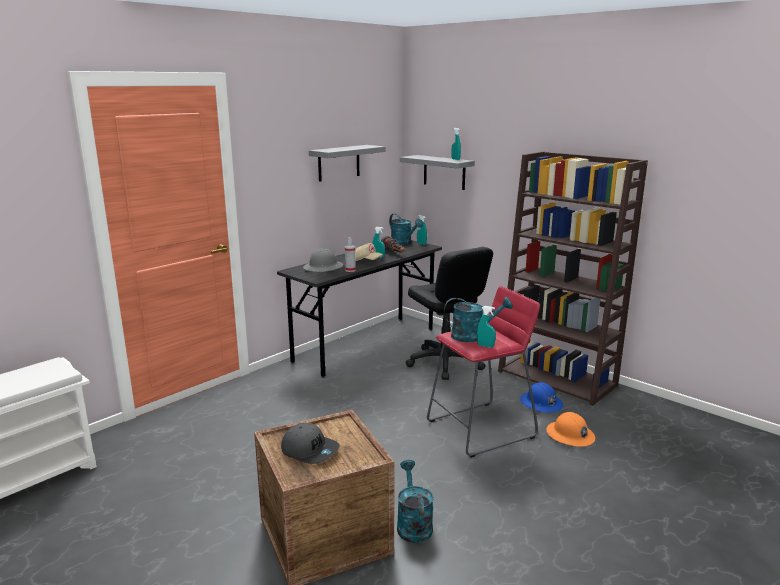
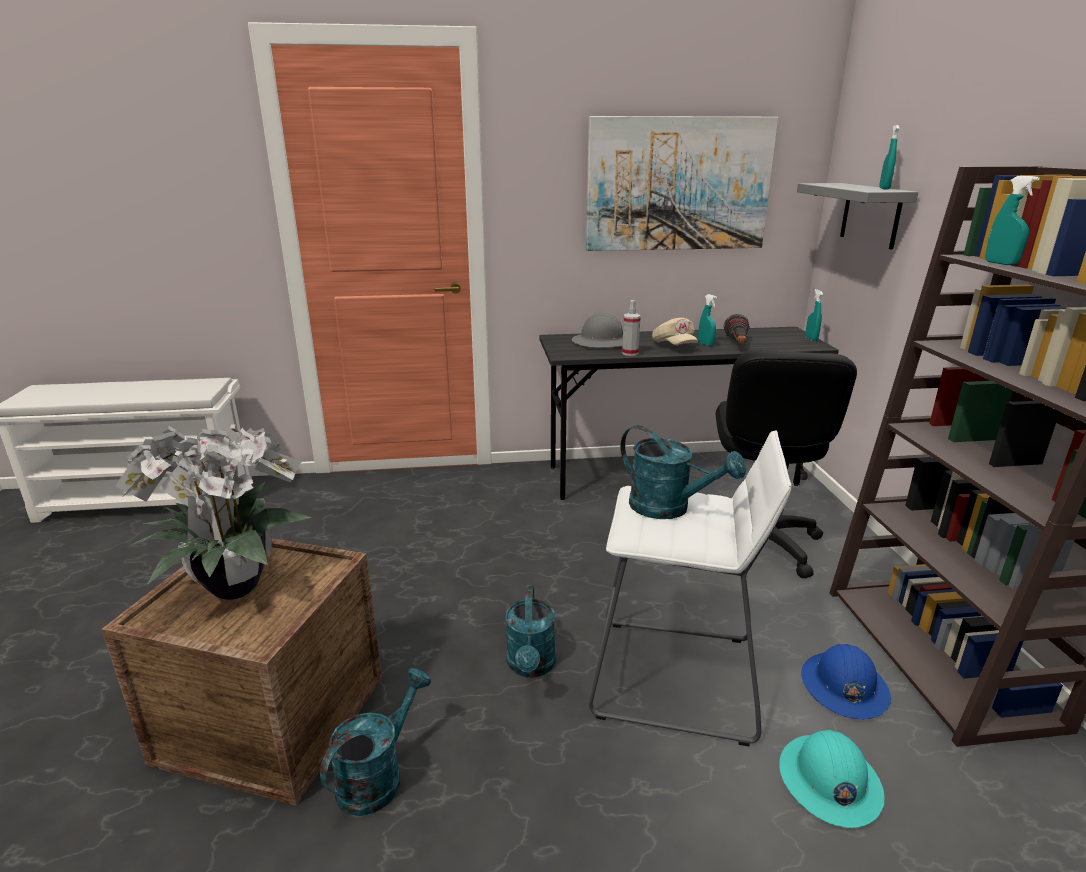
camera: 40 degrees right, 5 degrees up
grey cap [281,423,340,464] -> potted plant [115,424,311,600]
grey shelf [309,145,386,182] -> picture [586,116,778,251]
turquoise watering can [389,213,423,245] -> turquoise watering can moved to [505,585,556,678]
red stool [427,286,540,458] -> white stool [589,430,791,746]
turquoise spray bottle [477,306,496,348] -> turquoise spray bottle moved to [985,176,1040,265]
orange hard hat [546,412,595,447] -> turquoise hard hat [779,730,885,828]

